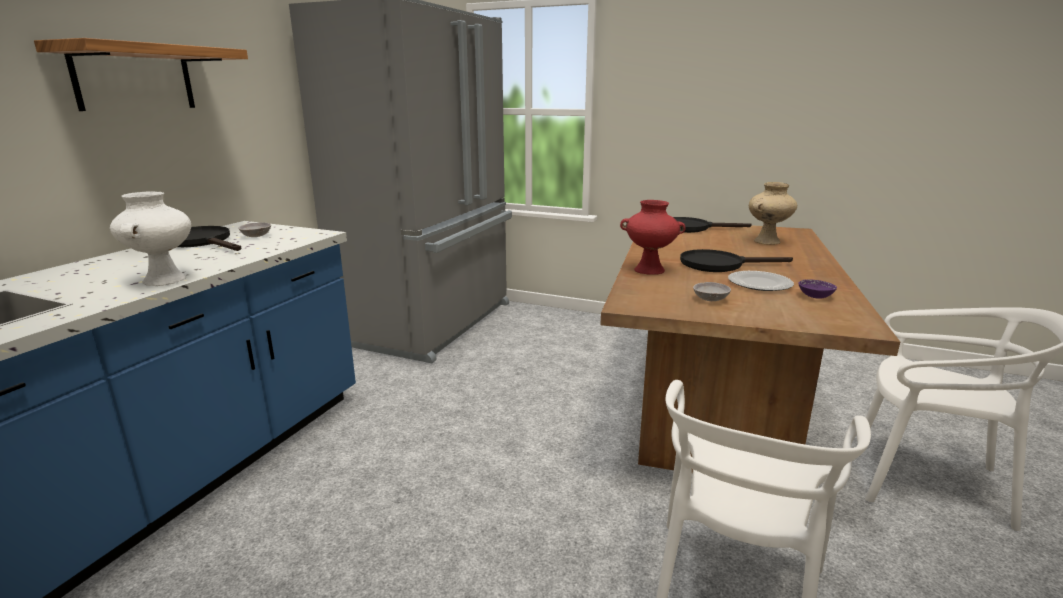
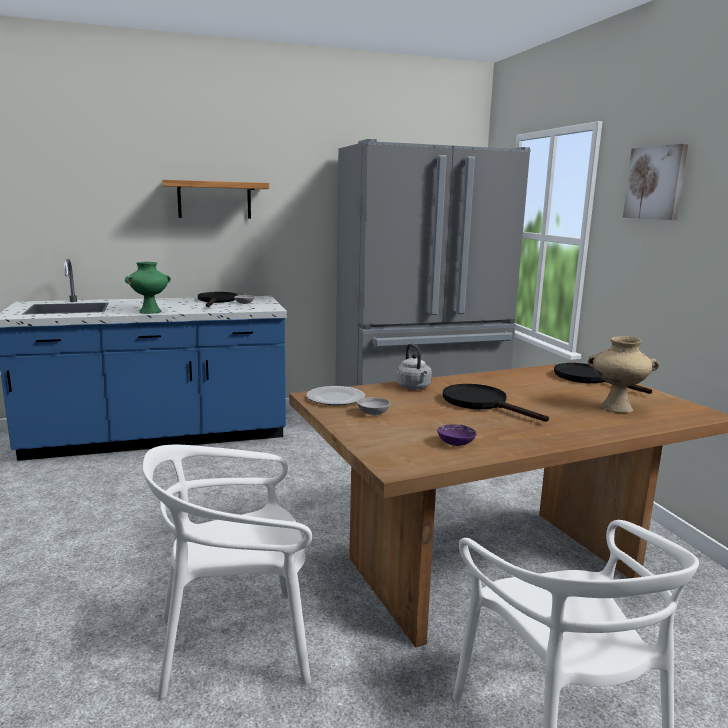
camera: 50 degrees right, 5 degrees down
white vase [110,191,191,286] -> green vase [125,262,171,314]
red vase [620,200,686,275] -> grey kettle [396,344,432,390]
plate [728,271,794,291] -> plate moved to [307,386,365,405]
none -> picture [623,144,689,220]

